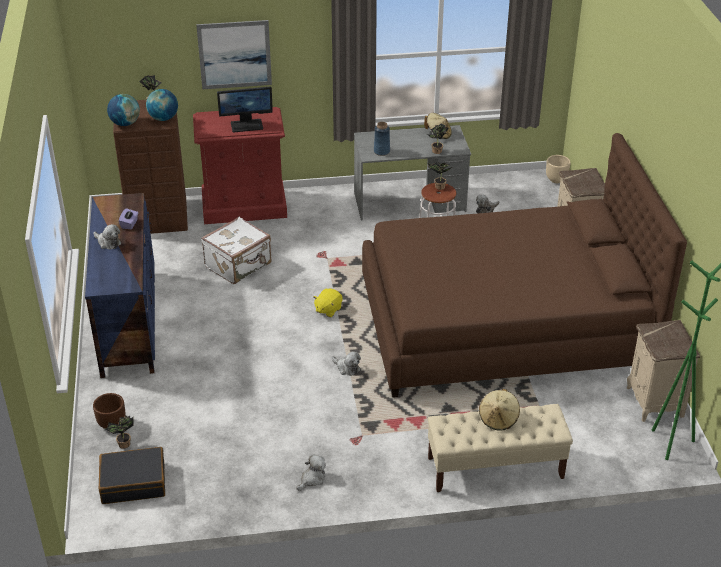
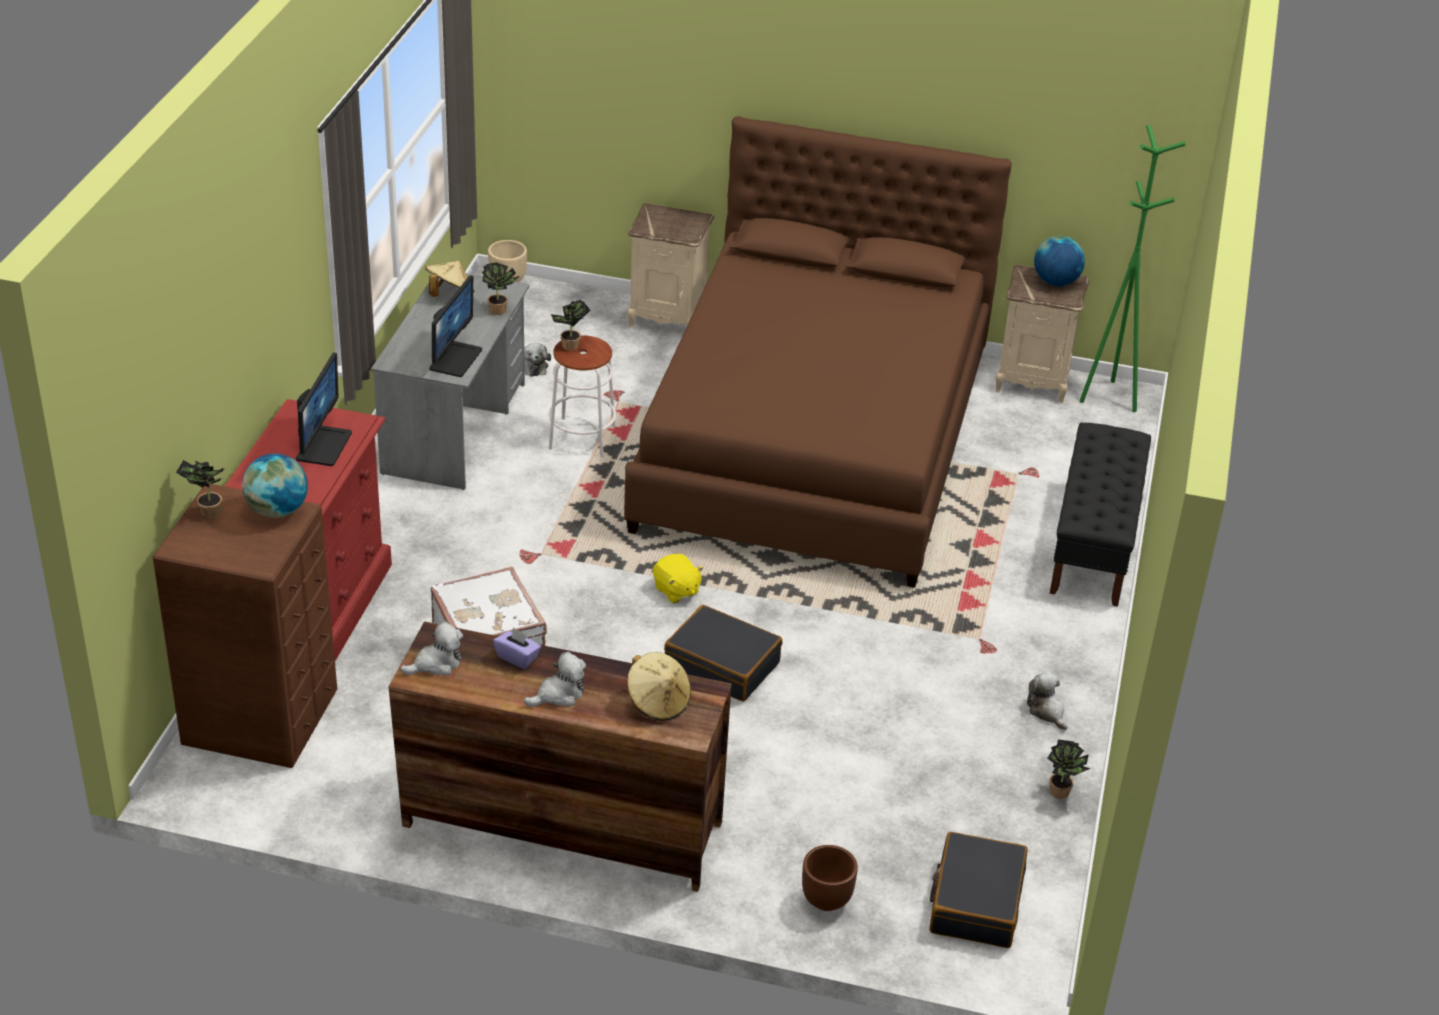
camera: 70 degrees left, 0 degrees up
blue cabinet [85,193,155,378] -> brown cabinet [388,621,732,892]
potted plant [105,415,134,449] -> potted plant moved to [1047,739,1091,799]
globe [107,94,140,126] -> globe moved to [1034,236,1085,286]
picture [196,20,272,89] -> none
plush toy [331,351,361,376] -> plush toy moved to [400,622,463,676]
blue vase [374,122,390,156] -> monitor [429,275,482,377]
beige bench [428,404,573,492] -> black bench [1050,423,1151,607]
beige hat [479,389,520,431] -> beige hat moved to [627,652,691,721]
none -> black suitcase [664,605,782,702]

